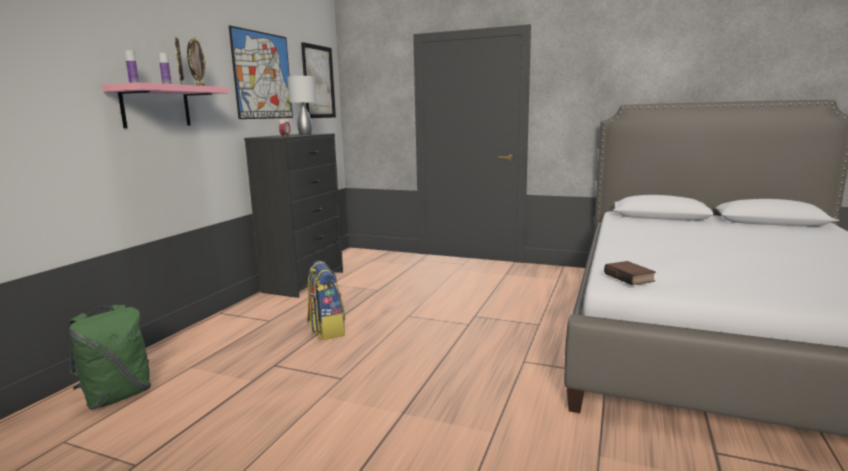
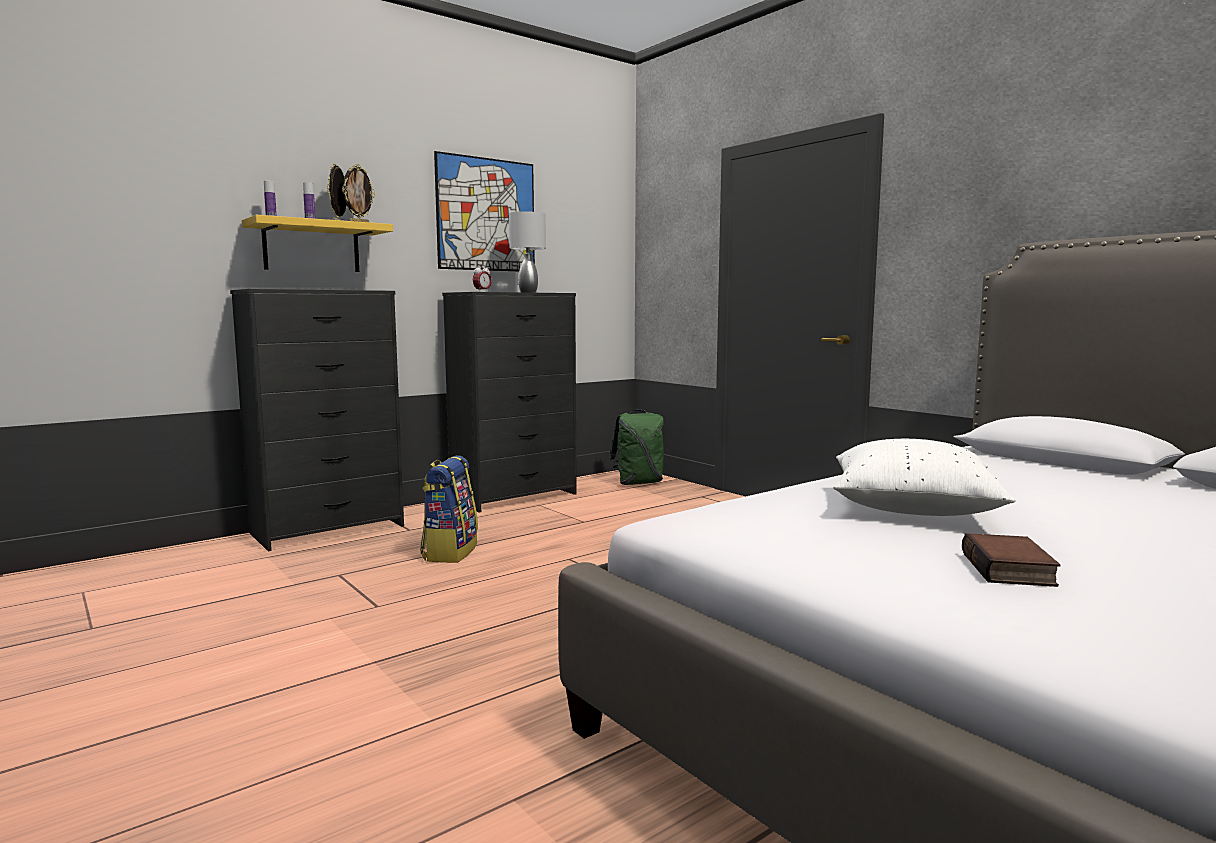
camera: 30 degrees right, 5 degrees down
green backpack [69,305,151,410] -> green backpack moved to [610,409,664,485]
pink shelf [102,82,229,128] -> yellow shelf [242,215,393,272]
picture [301,42,336,118] -> none
book [604,261,656,285] -> book moved to [962,533,1061,587]
none -> black dresser [230,289,404,551]
none -> white pillow [833,439,1016,516]

